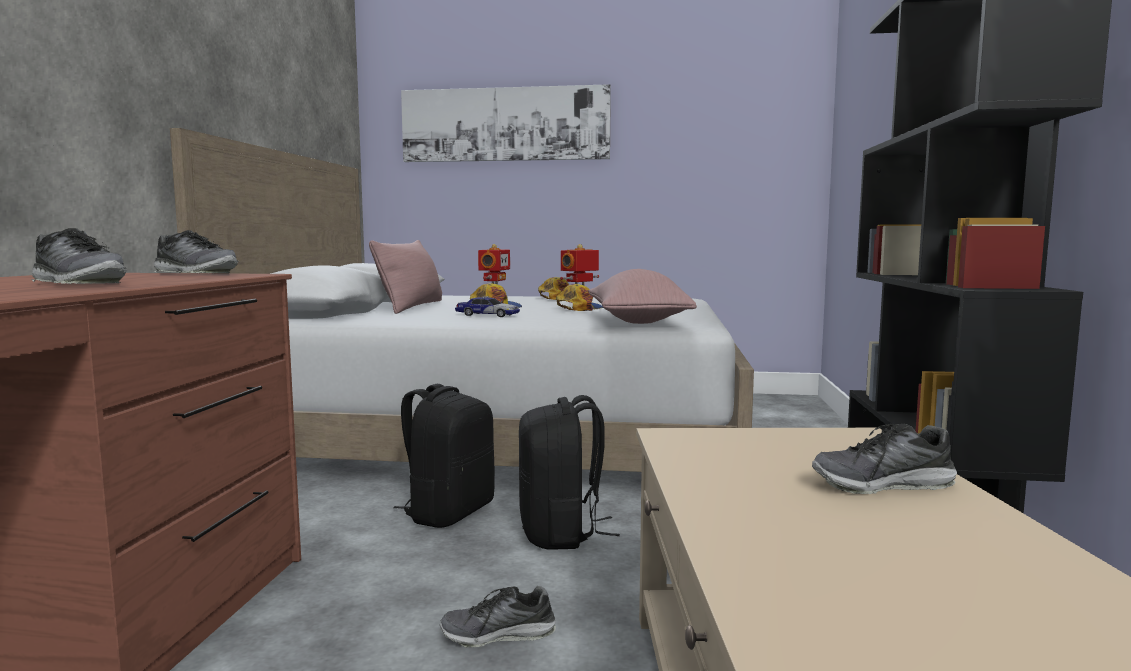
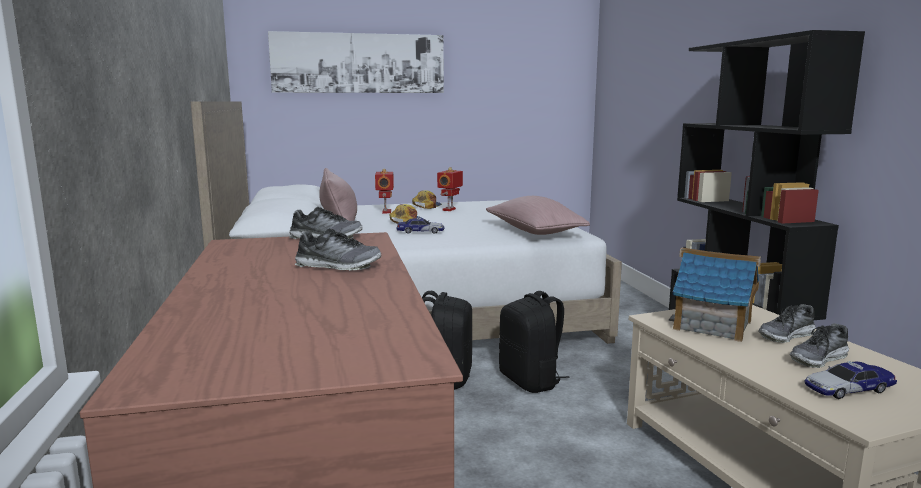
camera: 20 degrees left, 5 degrees up
shoe [440,586,556,648] -> shoe moved to [790,323,849,368]
cap [556,284,603,311] -> none
none -> toy house [669,248,761,342]
none -> toy car [805,361,897,399]

